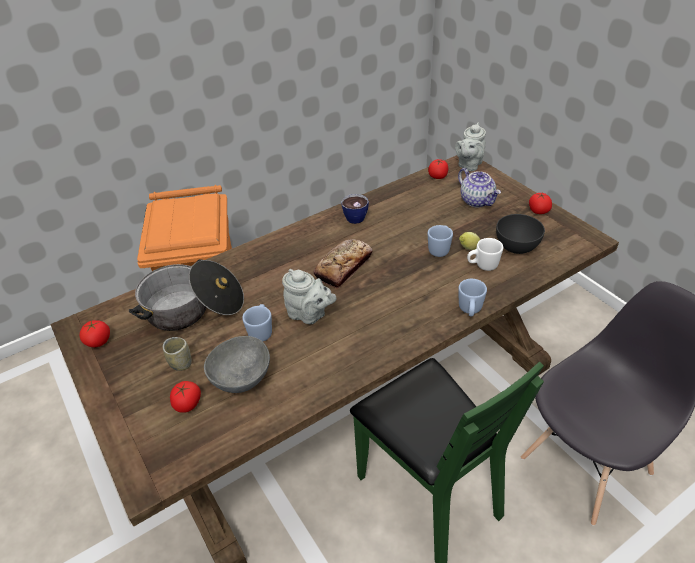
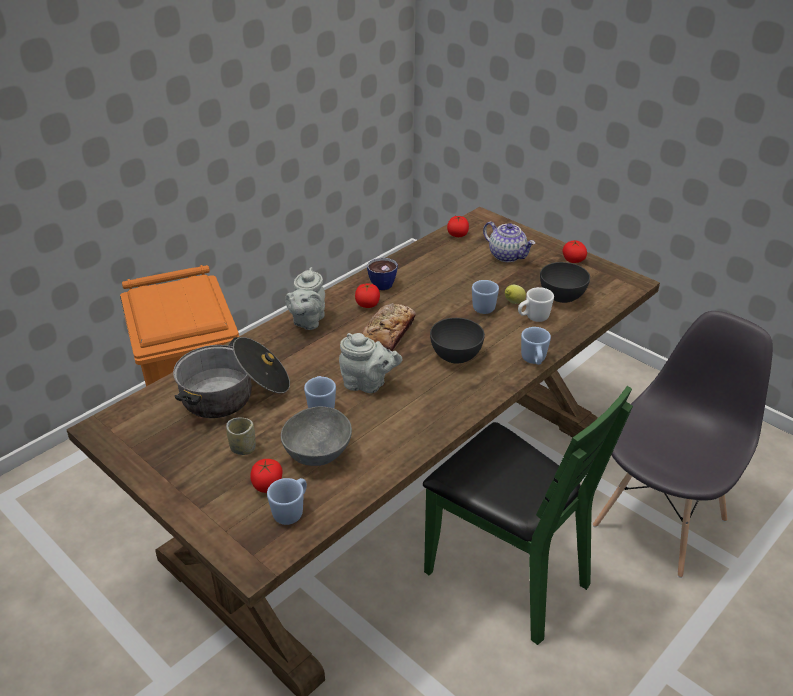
camera: 15 degrees left, 5 degrees down
tomato [79,320,110,347] -> tomato moved to [355,283,380,308]
grey teapot [455,122,486,171] -> grey teapot moved to [285,267,325,330]
none -> blue mug [267,478,307,525]
none -> grey bowl [430,318,485,363]

